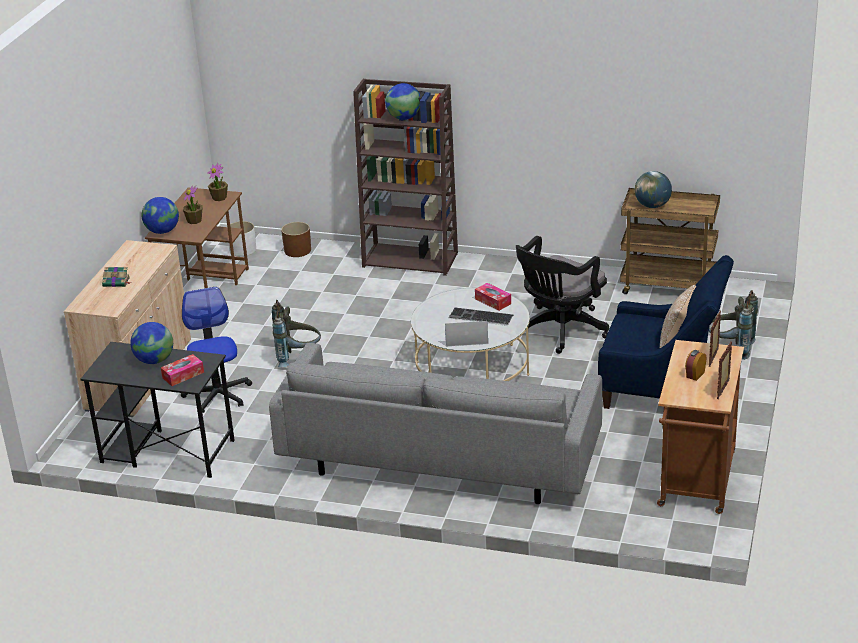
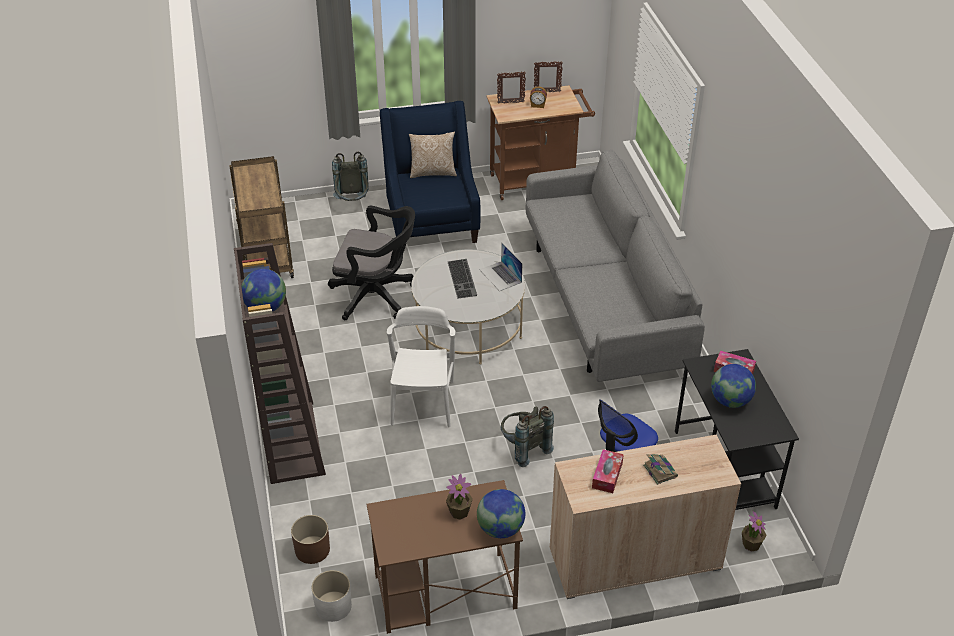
camera: 120 degrees left, 10 degrees up
potted plant [207,163,228,201] -> potted plant moved to [742,511,767,552]
tissue box [475,283,511,311] -> tissue box moved to [592,449,624,493]
globe [635,171,672,208] -> none
none -> white chair [387,306,455,427]

